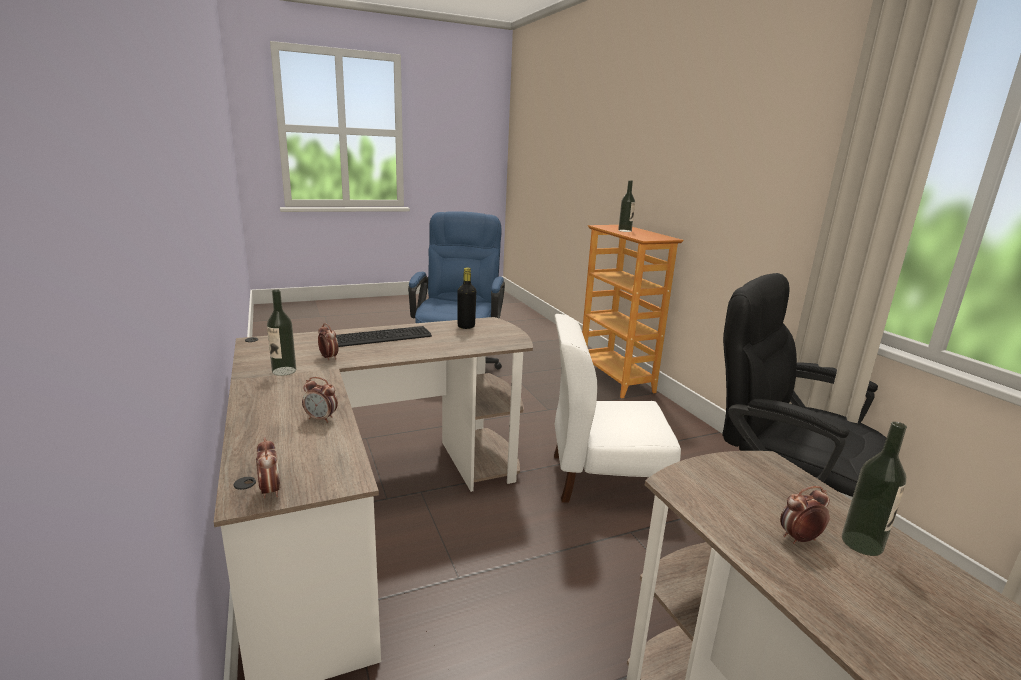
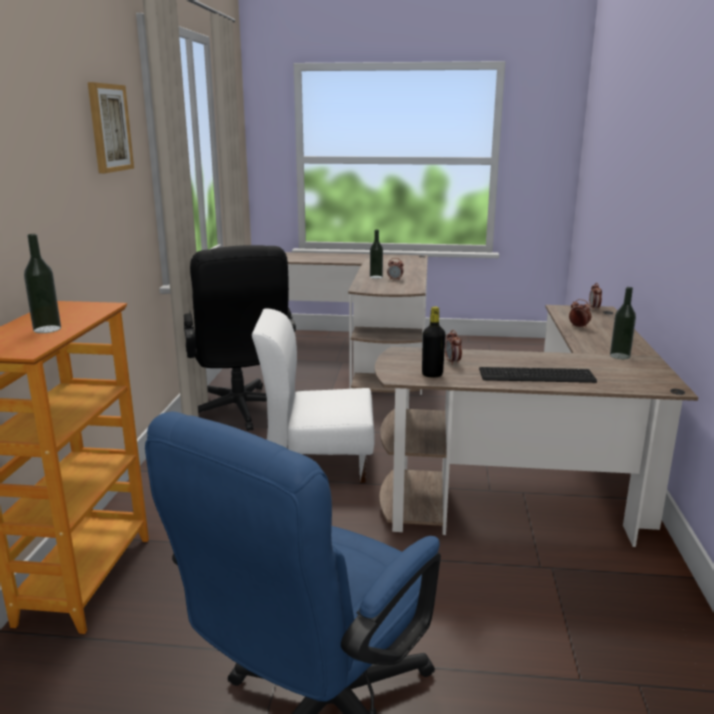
camera: 150 degrees left, 0 degrees up
alarm clock [318,323,339,360] -> alarm clock moved to [445,330,462,365]
white chair [554,314,681,503] -> white chair turned 150 degrees clockwise [252,308,375,483]
none -> picture [88,82,134,173]

